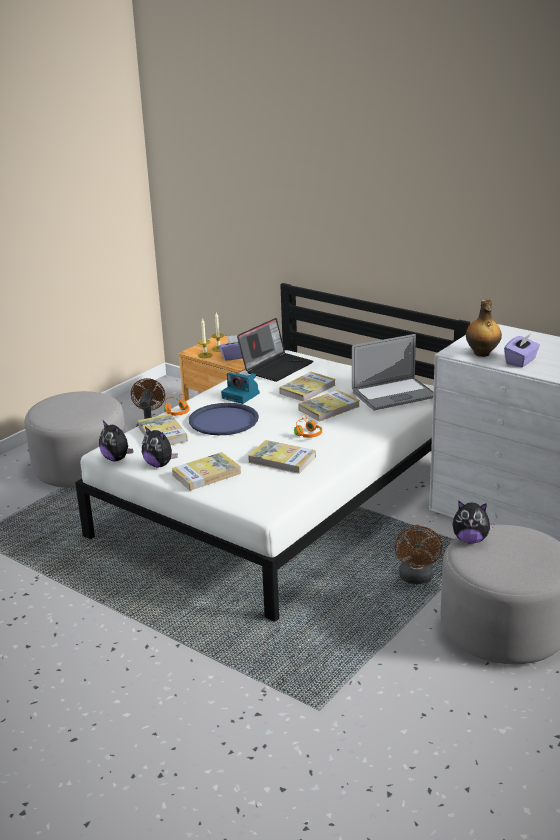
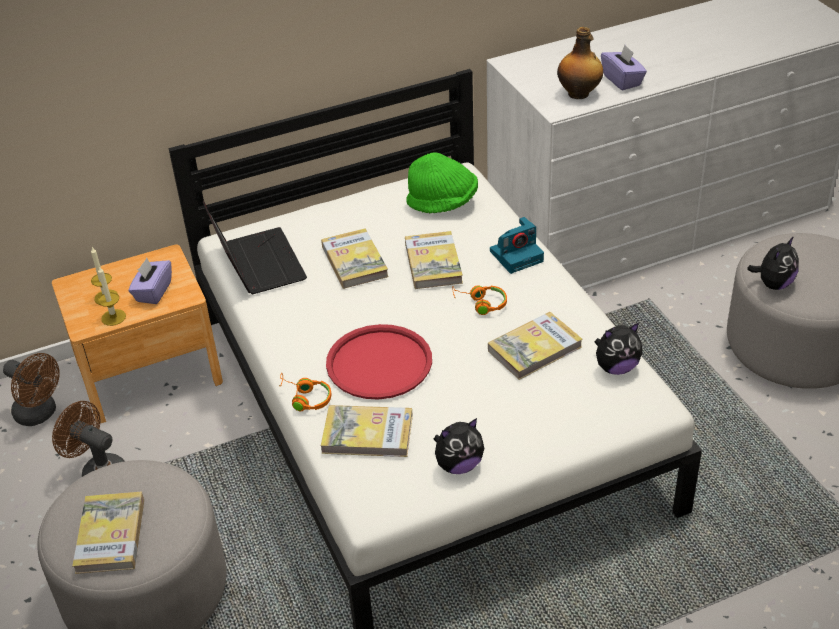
camera: 60 degrees left, 15 degrees up
plush toy [99,421,133,461] -> plush toy moved to [594,322,643,375]
book [171,452,241,491] -> book moved to [72,492,144,574]
blue tray [189,403,259,435] -> red tray [326,324,432,400]
camera [221,372,260,404] -> camera moved to [490,217,544,274]
laptop [352,334,433,410] -> green hat [406,152,478,213]
brown fan [395,525,442,584] -> brown fan moved to [3,353,60,426]

